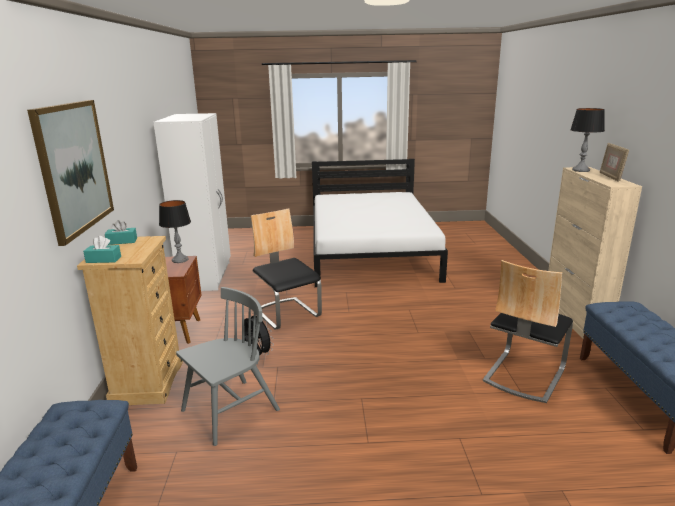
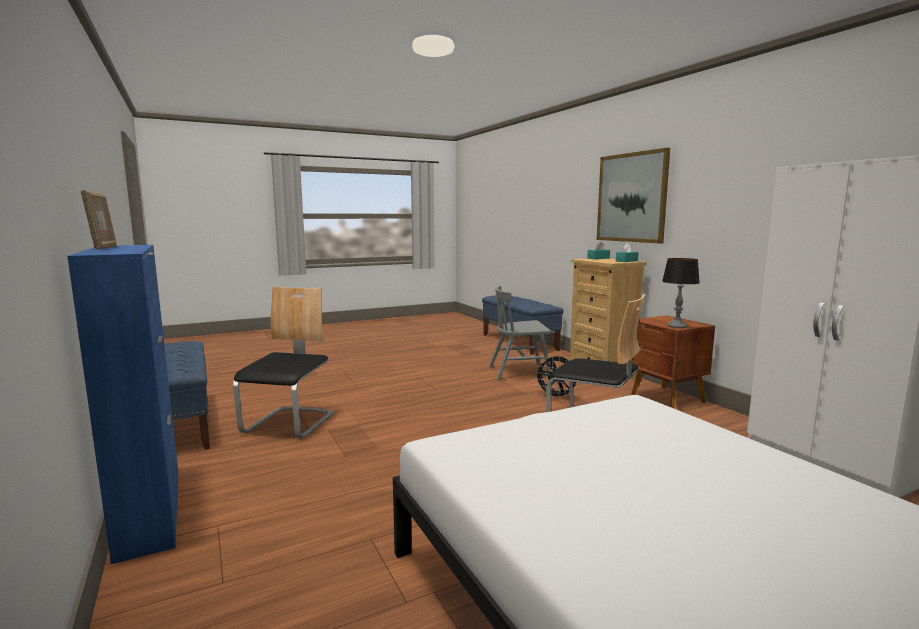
camera: 155 degrees right, 10 degrees down
grey chair [176,287,280,446] -> grey chair turned 60 degrees clockwise [489,286,551,381]
beige cabinet [548,167,642,339] -> blue cabinet [67,245,179,564]
table lamp [570,108,605,172] -> none

